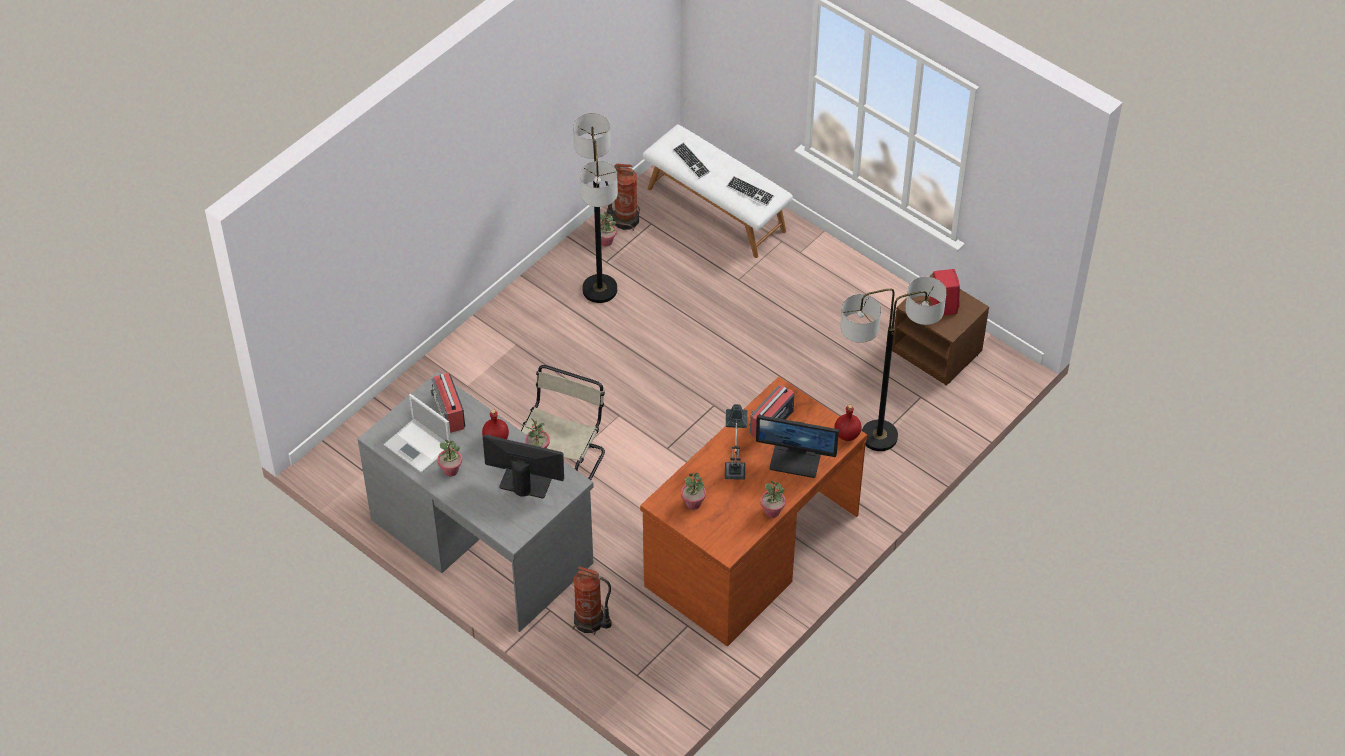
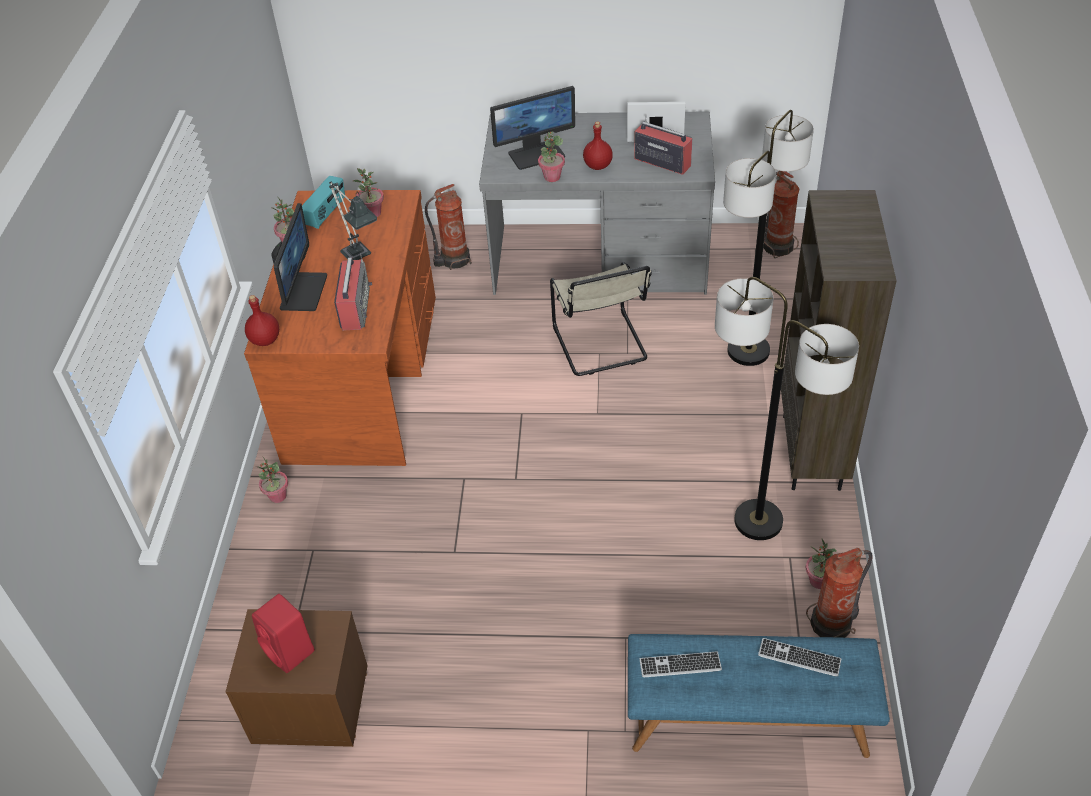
camera: 145 degrees right, 5 degrees down
potted plant [437,439,462,476] -> potted plant moved to [255,456,288,503]
white bench [643,124,793,258] -> blue bench [628,634,890,758]
monitor [756,415,839,478] -> monitor turned 120 degrees clockwise [271,203,327,311]
floor lamp [840,277,947,451] -> floor lamp moved to [723,110,814,366]
none -> radio [302,176,345,229]
none -> fire extinguisher [763,171,799,258]
none -> brown bookcase [781,190,897,491]

